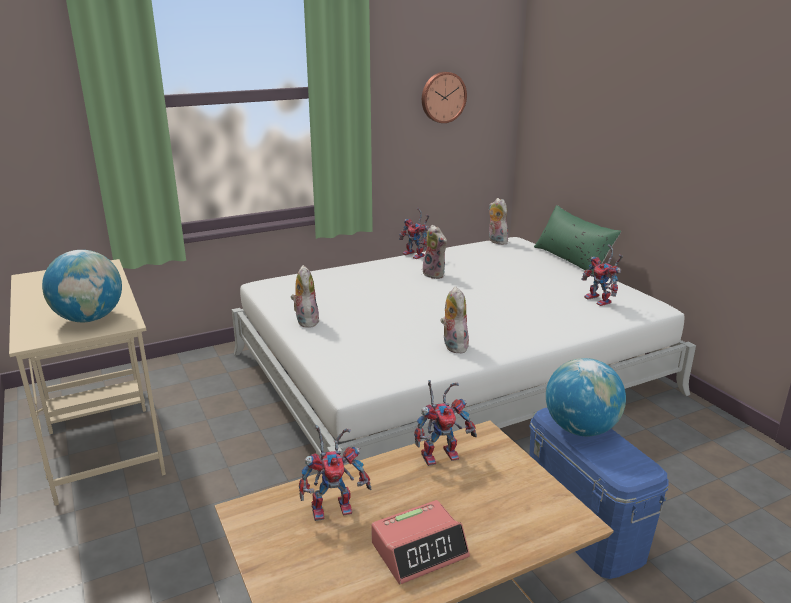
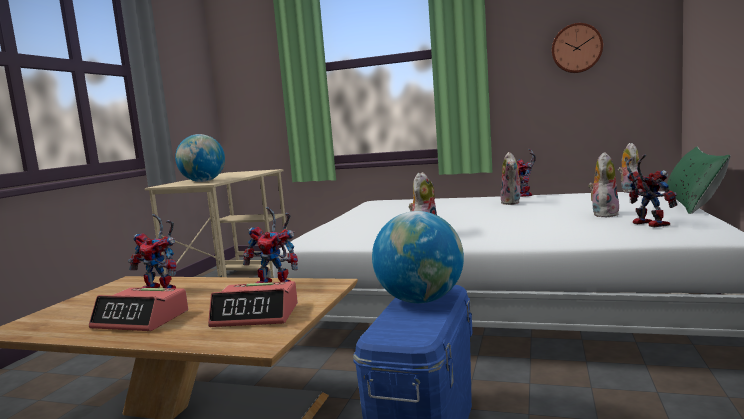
camera: 45 degrees right, 15 degrees down
plush toy [291,265,320,328] -> plush toy moved to [588,152,619,217]
toy robot [581,244,623,306] -> toy robot turned 150 degrees clockwise [626,154,678,227]
none -> alarm clock [208,281,298,327]

